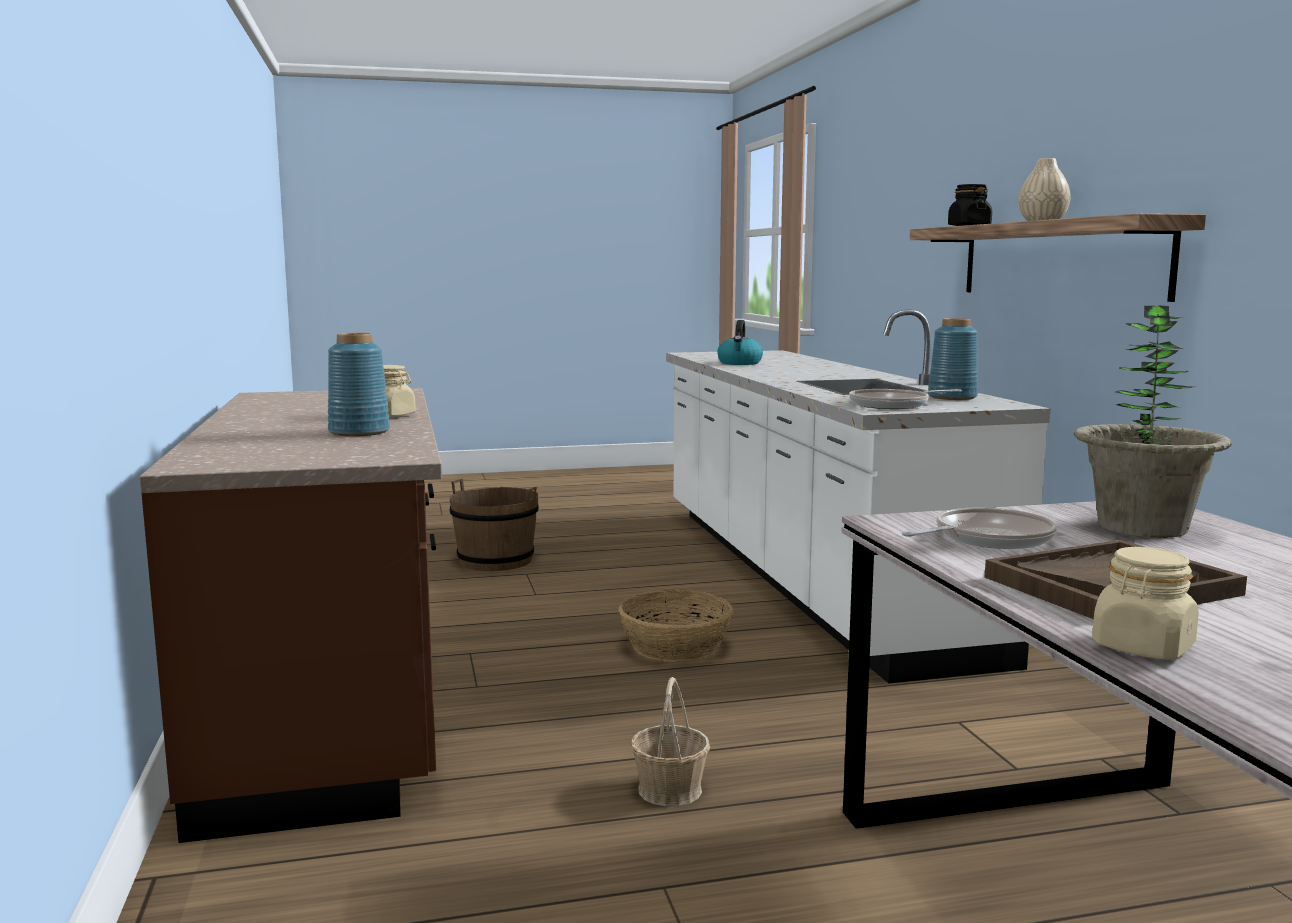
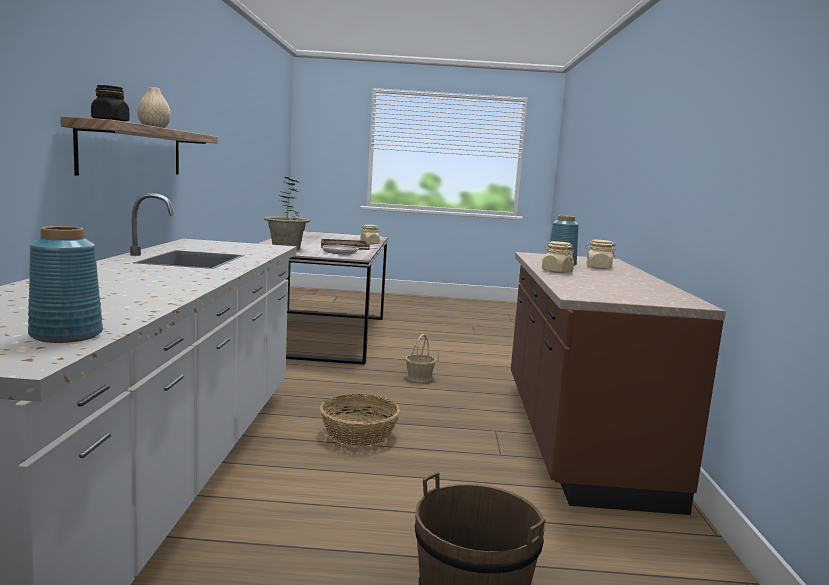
camera: 165 degrees left, 0 degrees up
kettle [717,320,763,365] -> none
frying pan [849,389,962,409] -> none
blue vase [928,318,978,400] -> blue vase moved to [28,226,103,343]
none -> beige jar [585,240,616,269]

